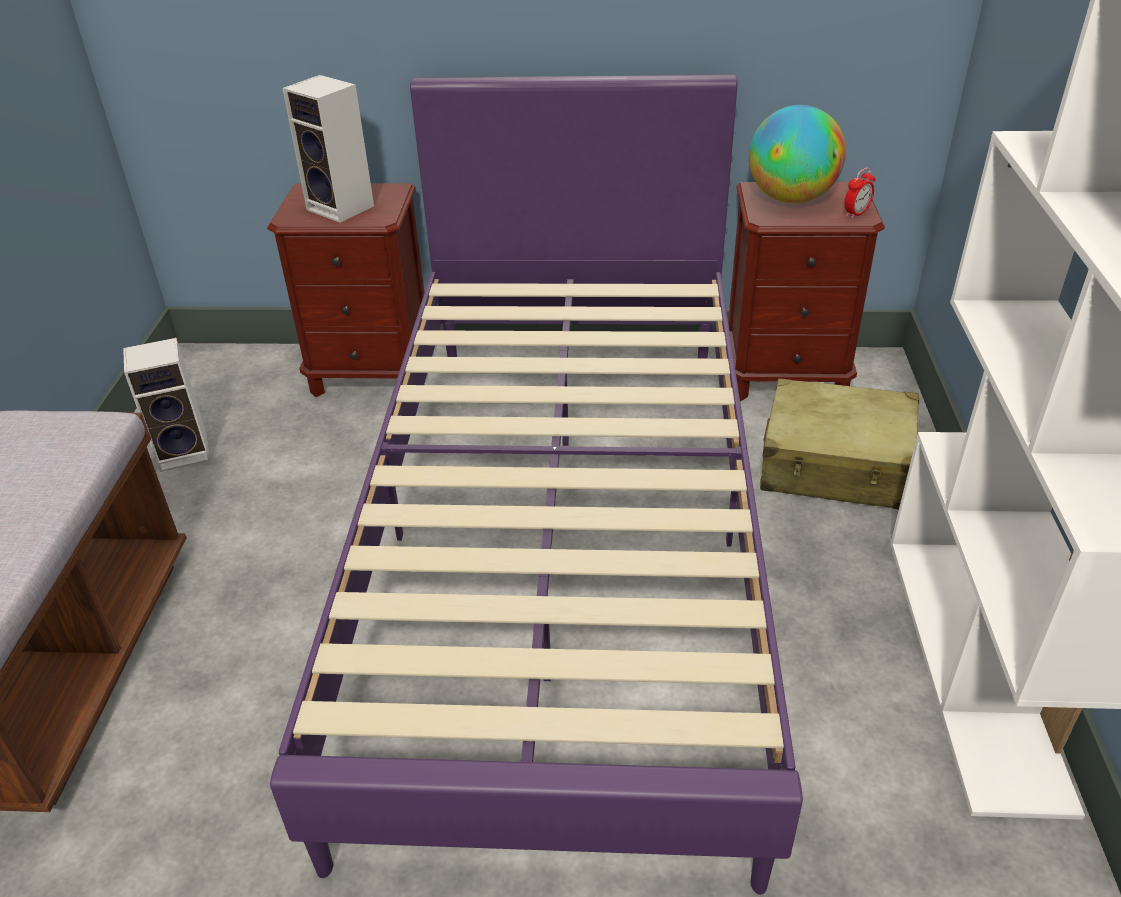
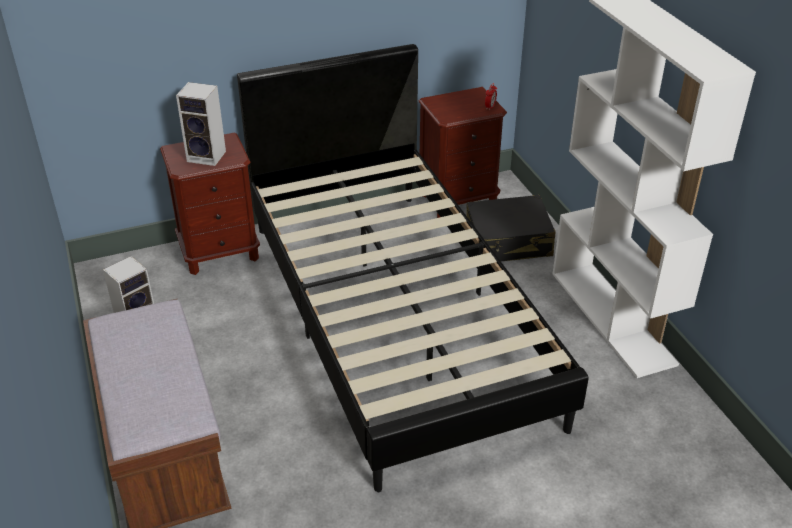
camera: 25 degrees left, 0 degrees up
purple bed [270,75,803,895] -> black bed [237,44,589,492]
globe [749,105,846,203] -> none
beige suitcase [760,378,919,509] -> black suitcase [467,195,556,261]

